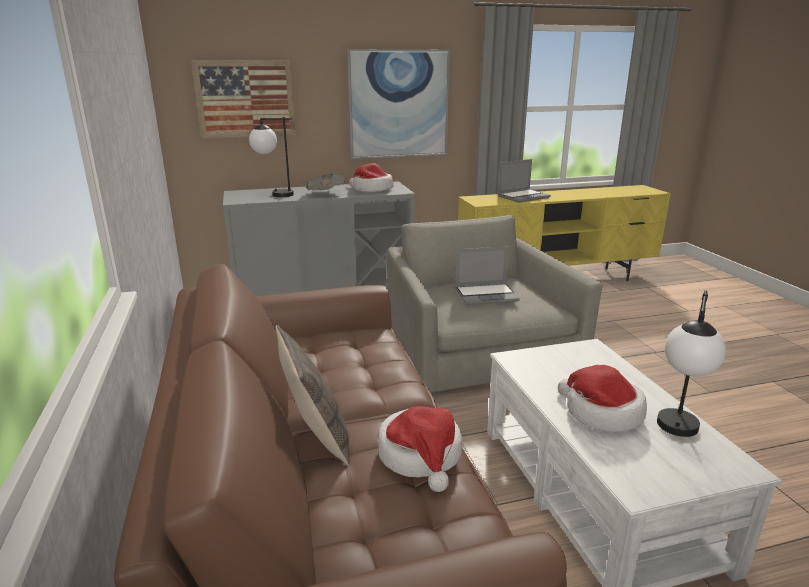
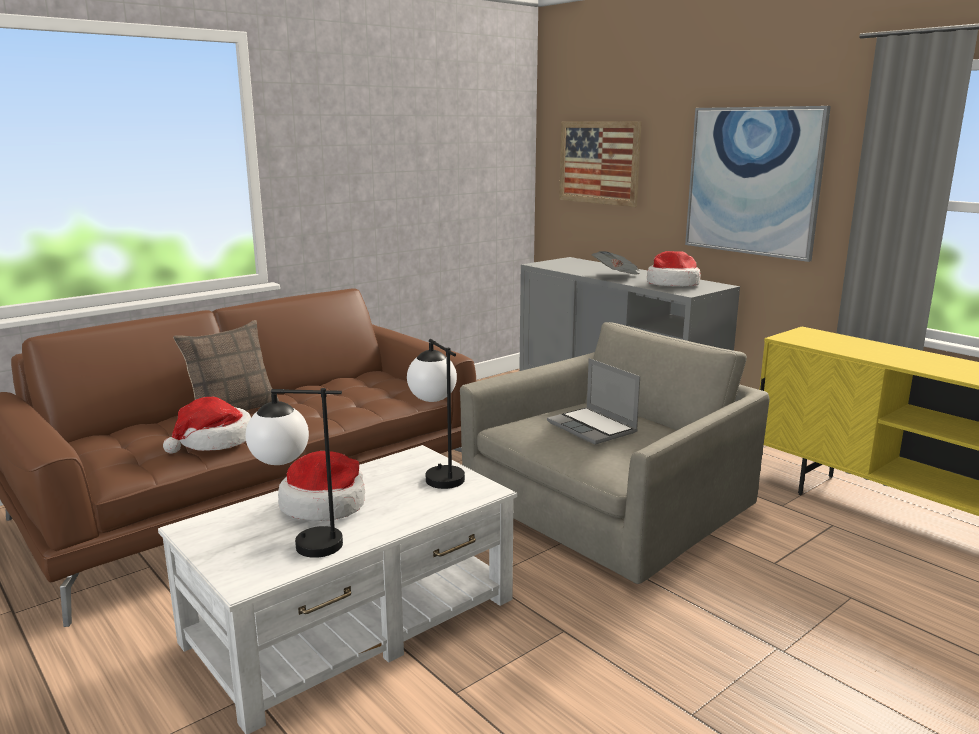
camera: 65 degrees right, 5 degrees down
table lamp [249,117,294,197] -> table lamp moved to [407,339,465,489]
laptop [498,159,551,203] -> none

